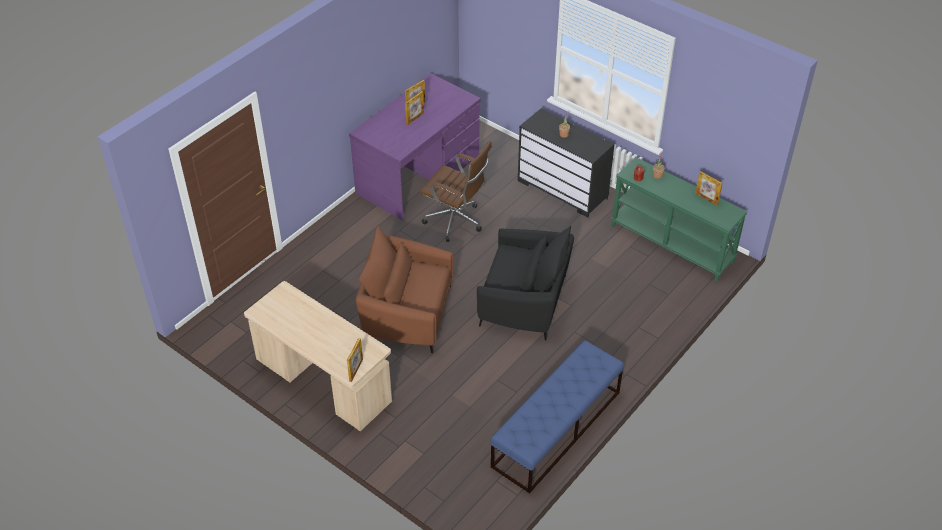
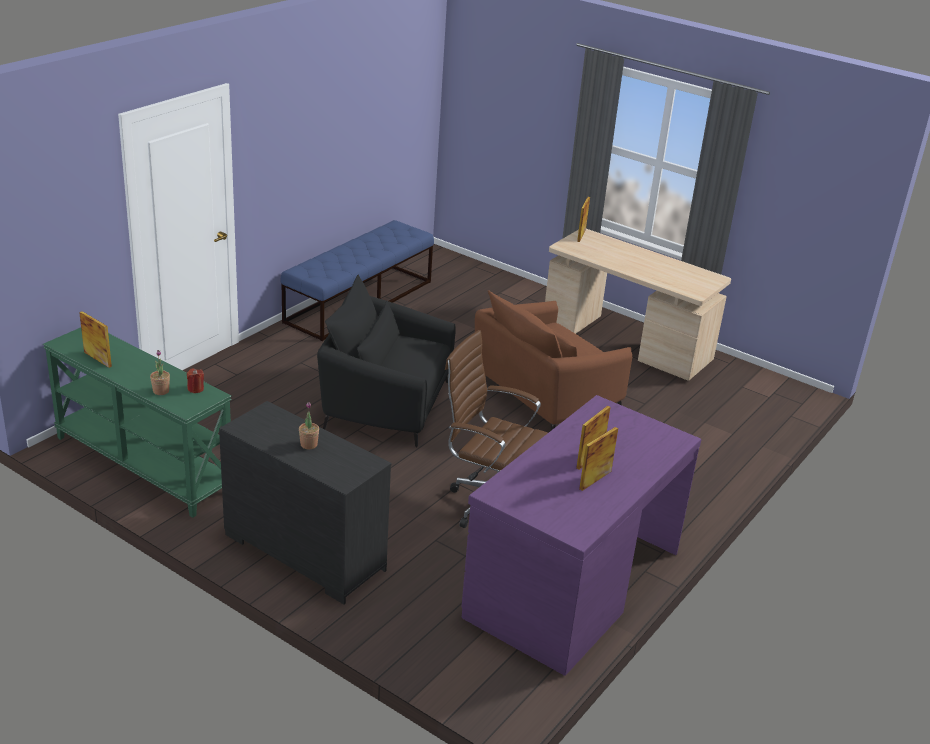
camera: 175 degrees right, 15 degrees down
brown armchair [356,226,453,353] -> brown armchair turned 135 degrees clockwise [475,291,632,430]

